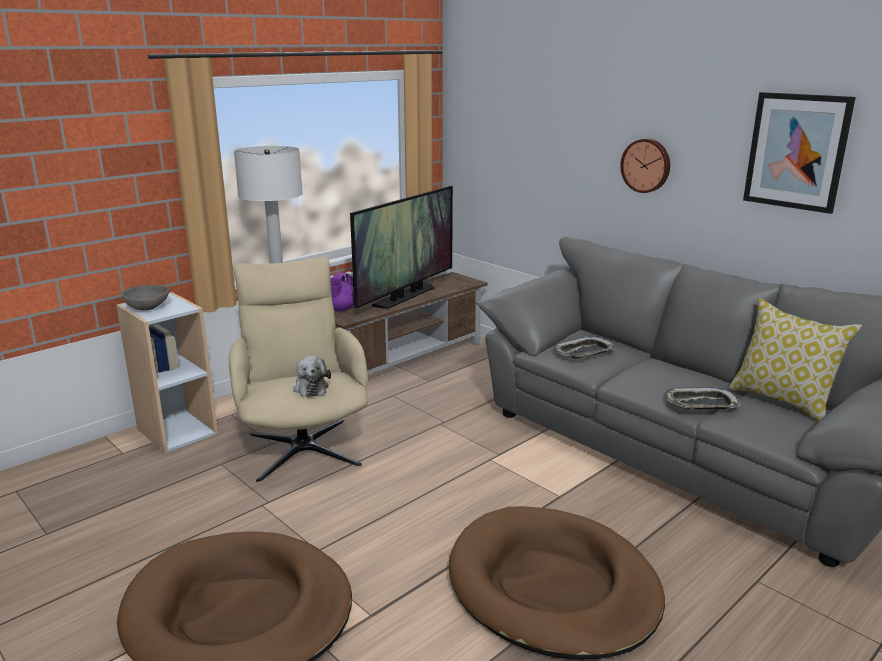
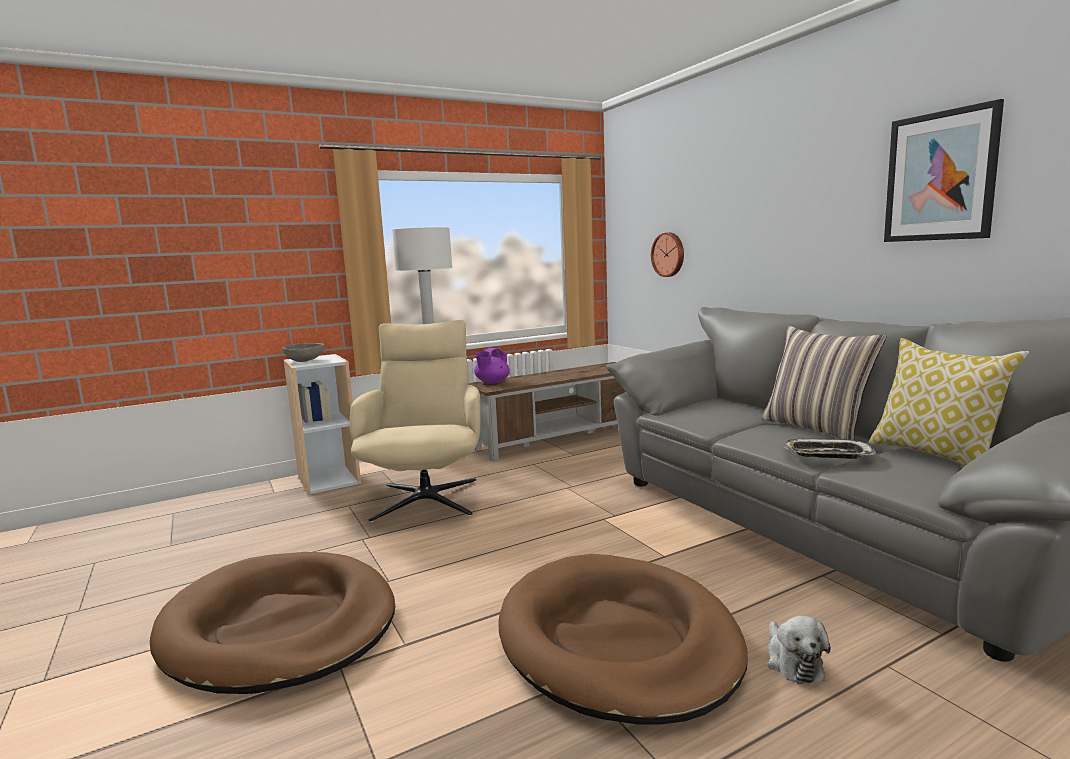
camera: 15 degrees right, 10 degrees down
plush toy [293,356,331,397] -> plush toy moved to [767,616,831,684]
television [350,186,453,309] -> none
tray [553,337,616,358] -> none
wall clock [620,139,670,193] -> wall clock moved to [651,232,684,277]
none -> pillow [761,326,887,440]

